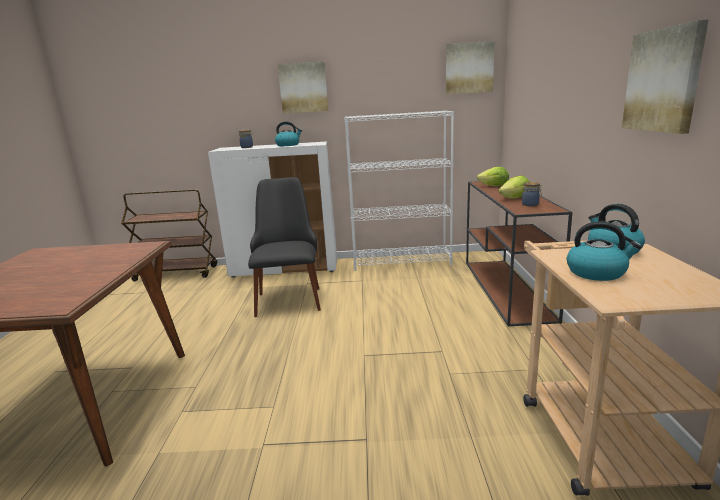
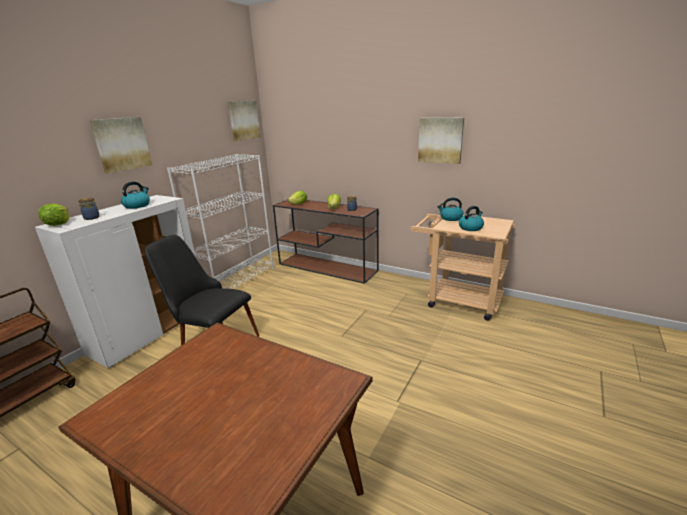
camera: 60 degrees left, 5 degrees up
none -> lettuce [38,203,69,226]

